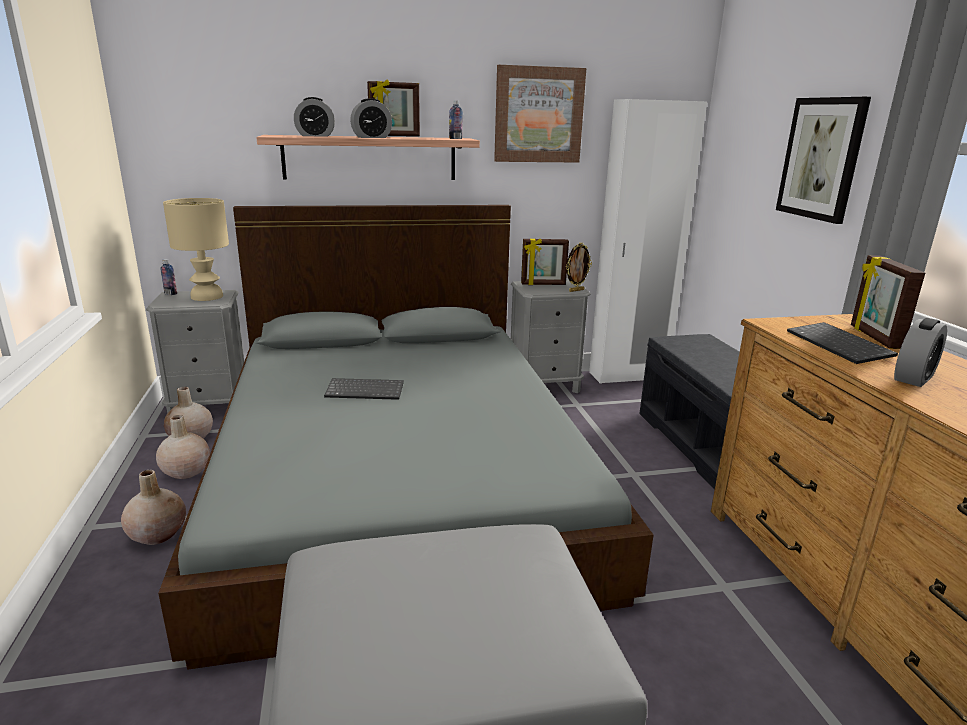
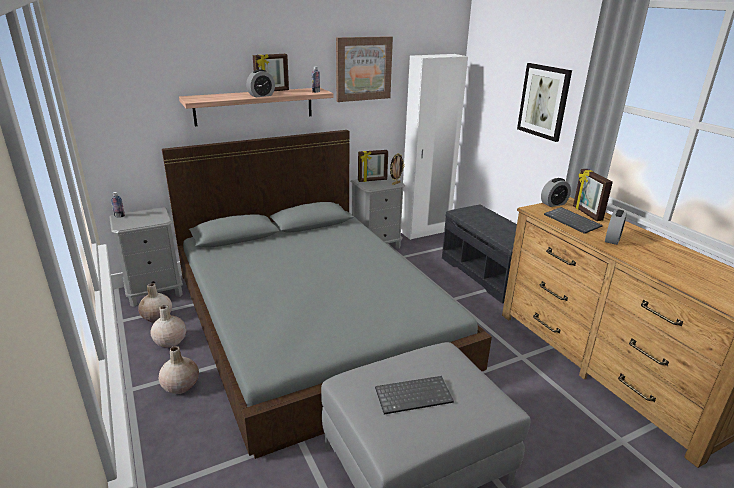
camera: 15 degrees left, 5 degrees up
beige table lamp [163,198,229,301] -> none
alarm clock [294,97,335,137] -> alarm clock moved to [541,178,571,207]
keyboard [324,378,404,400] -> keyboard moved to [375,376,454,414]

